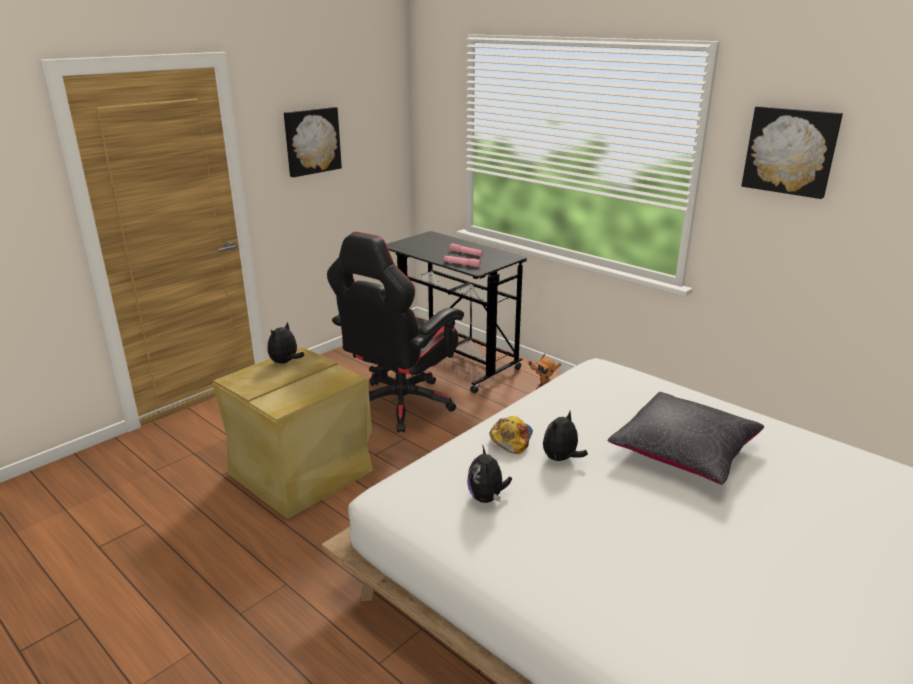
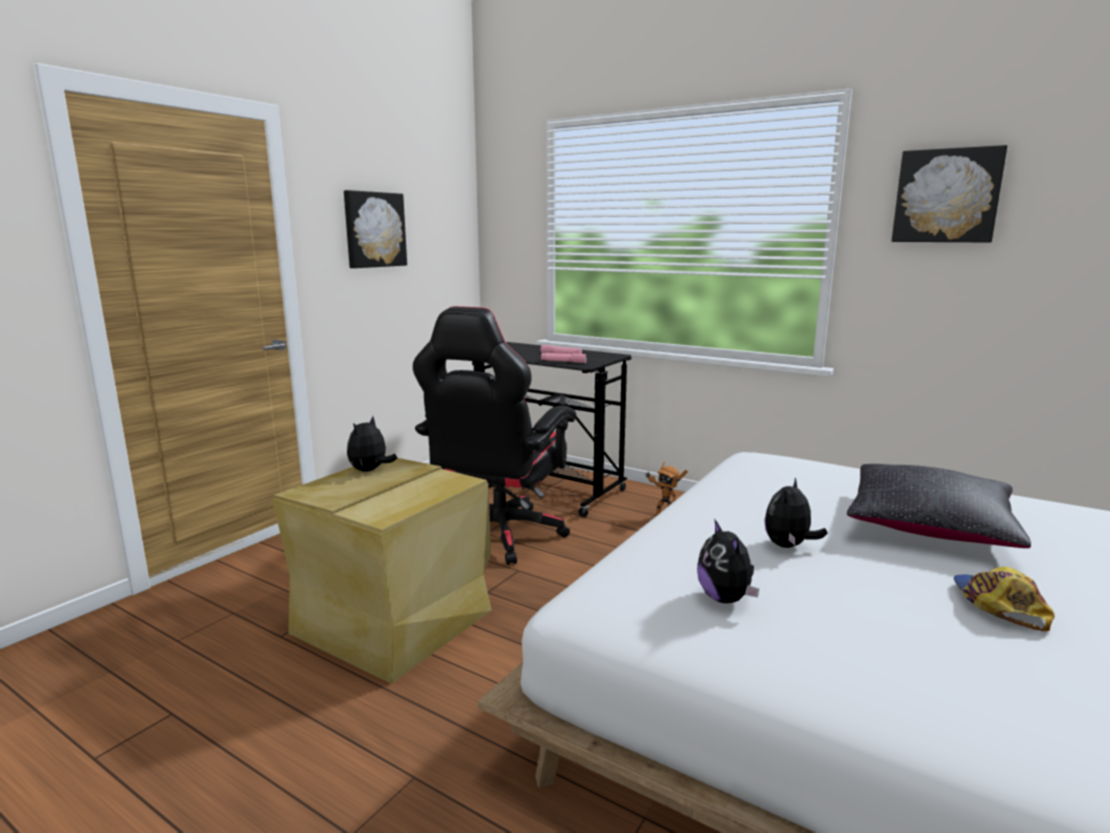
camera: 10 degrees left, 10 degrees down
cap [489,416,533,454] -> cap moved to [953,567,1055,631]

